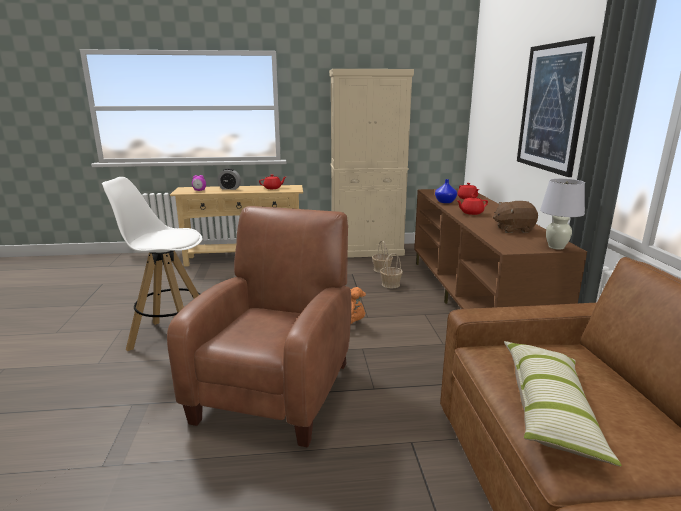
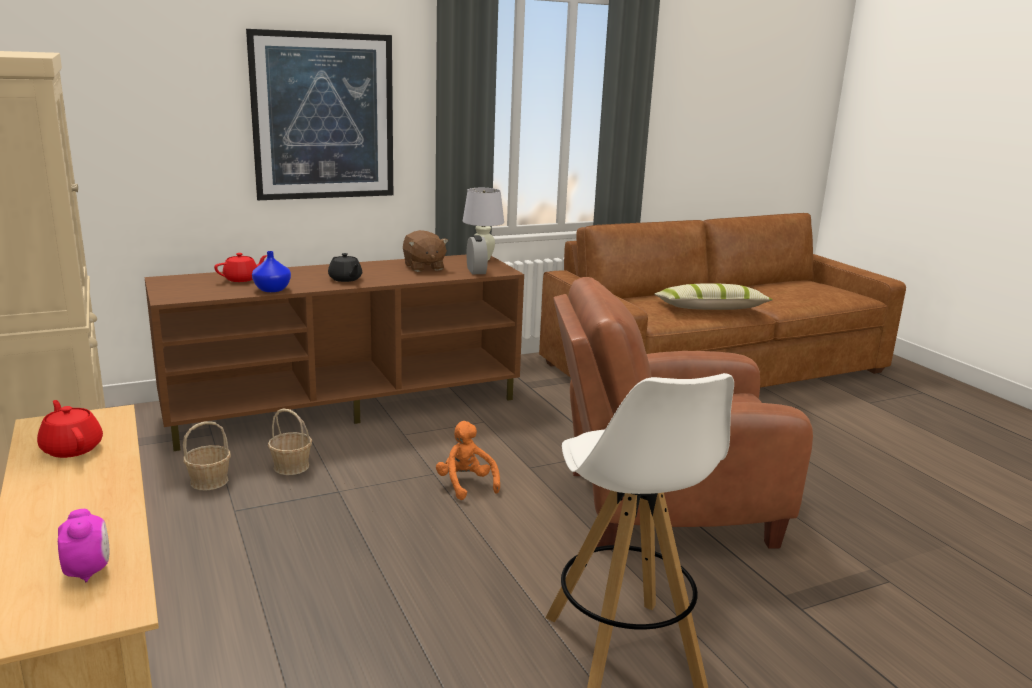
camera: 110 degrees left, 0 degrees up
alarm clock [217,168,241,190] -> alarm clock moved to [466,235,488,274]
red teapot [457,195,488,215] -> black teapot [328,253,362,282]

